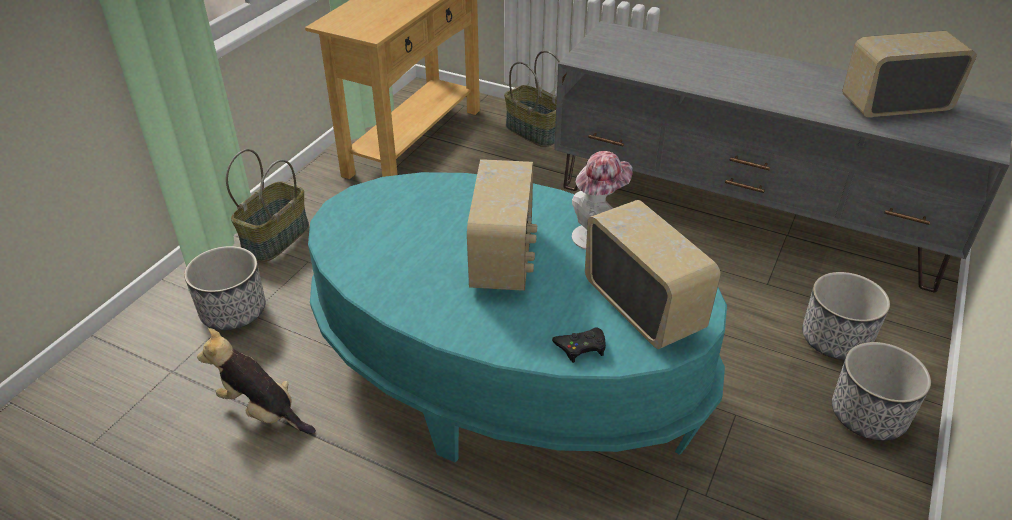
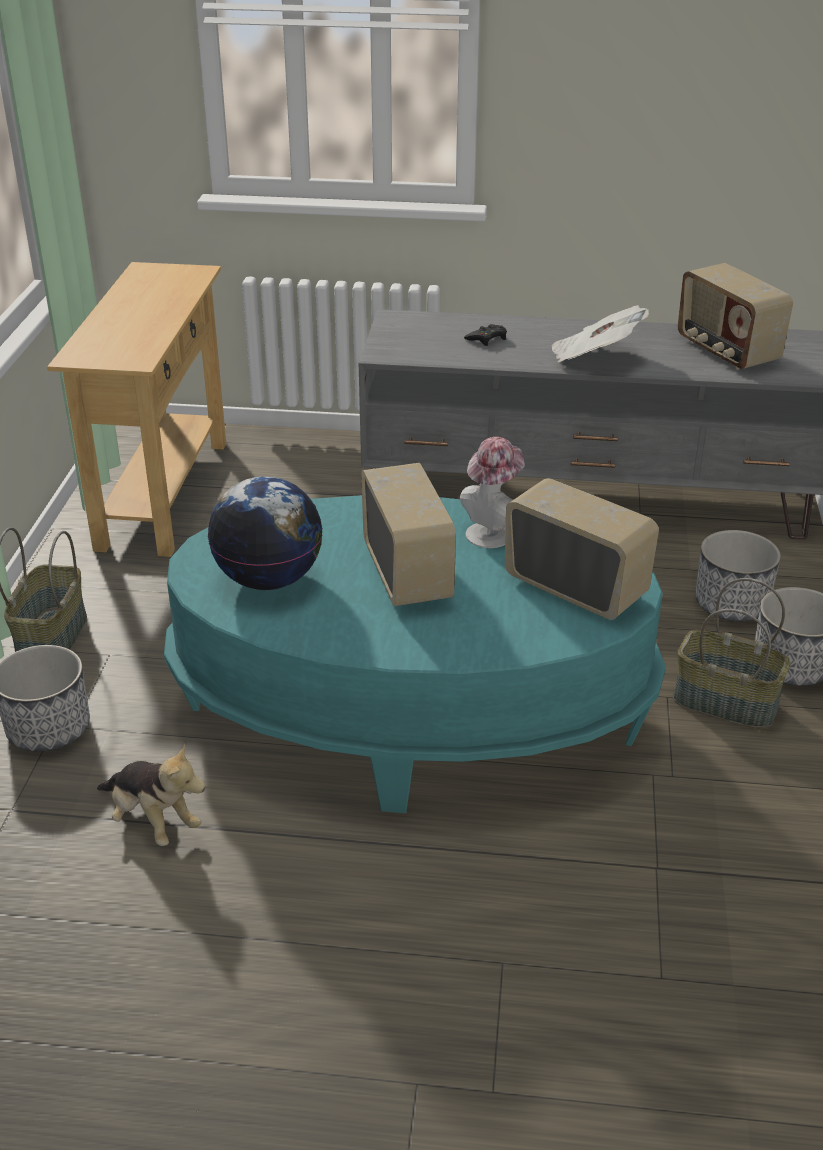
camera: 20 degrees left, 5 degrees down
plush toy [197,328,316,434] -> plush toy turned 150 degrees counterclockwise [97,743,205,846]
basket [504,51,560,147] -> basket moved to [673,578,791,729]
black game controller [552,327,606,363] -> black game controller moved to [464,324,507,346]
radio [842,31,977,117] -> radio turned 90 degrees counterclockwise [678,263,793,370]
none -> globe [208,476,323,590]
none -> newspaper [552,305,649,362]

